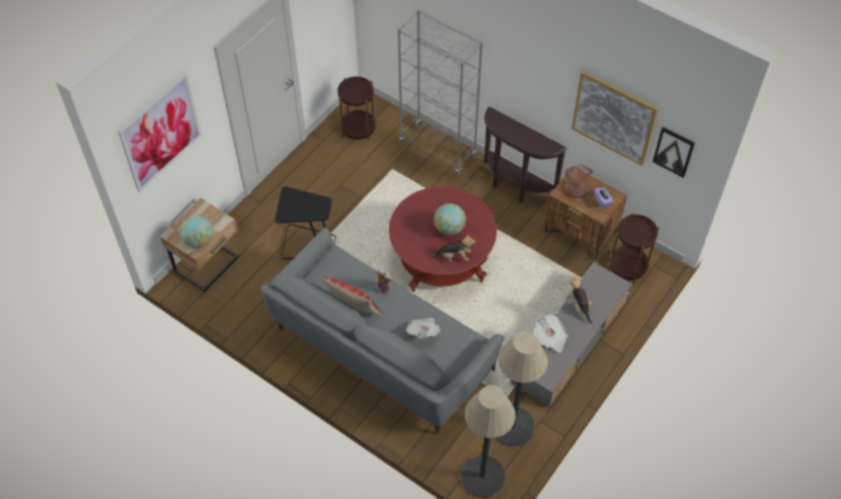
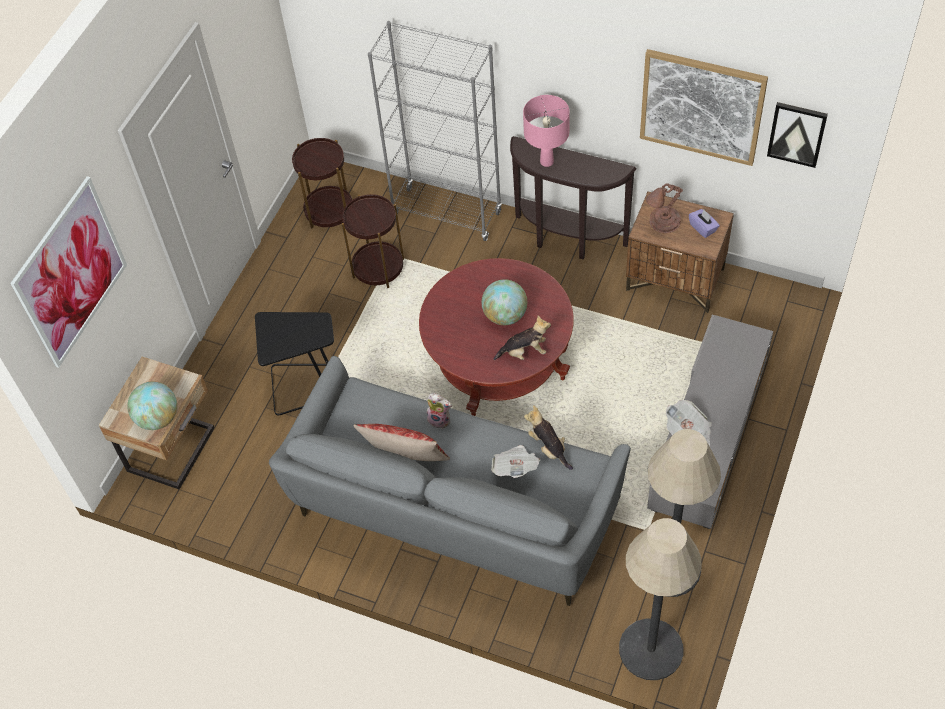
camera: 10 degrees left, 0 degrees up
plush toy [568,275,592,324] -> plush toy moved to [524,405,573,470]
brown side table [608,213,659,283] -> brown side table moved to [341,194,404,288]
none -> pink table lamp [523,95,570,167]

